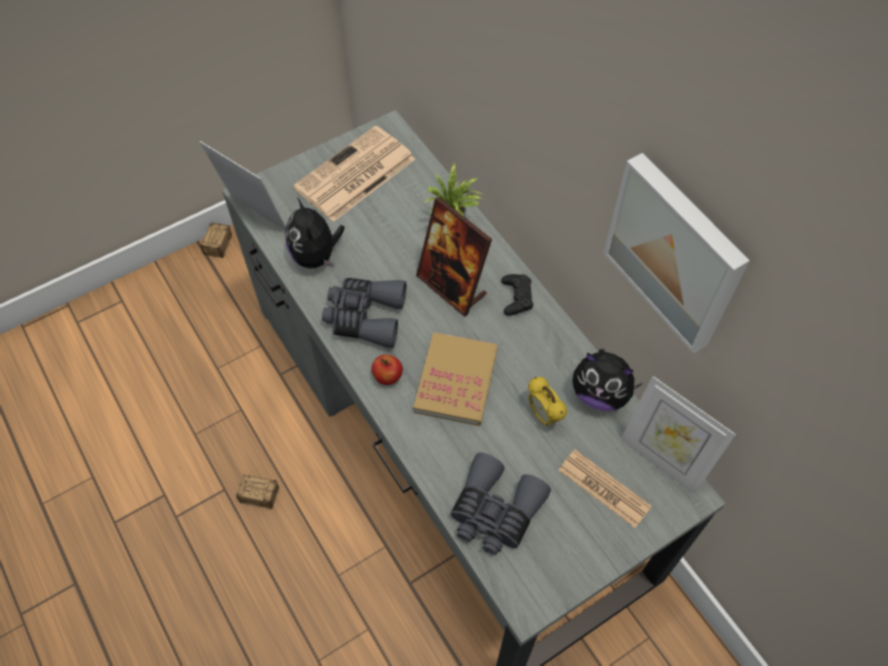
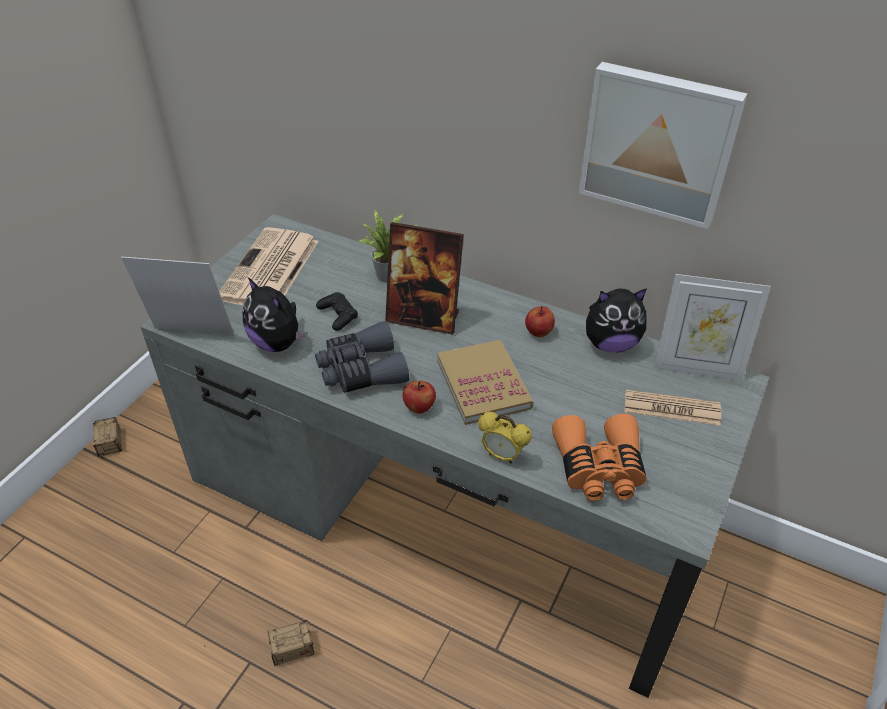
camera: 30 degrees left, 15 degrees down
grey binoculars [451,453,551,555] -> orange binoculars [552,414,646,501]
black game controller [501,274,533,316] -> black game controller moved to [316,292,358,331]
alarm clock [528,377,567,426] -> alarm clock moved to [478,412,532,464]
none -> apple [525,306,555,337]

